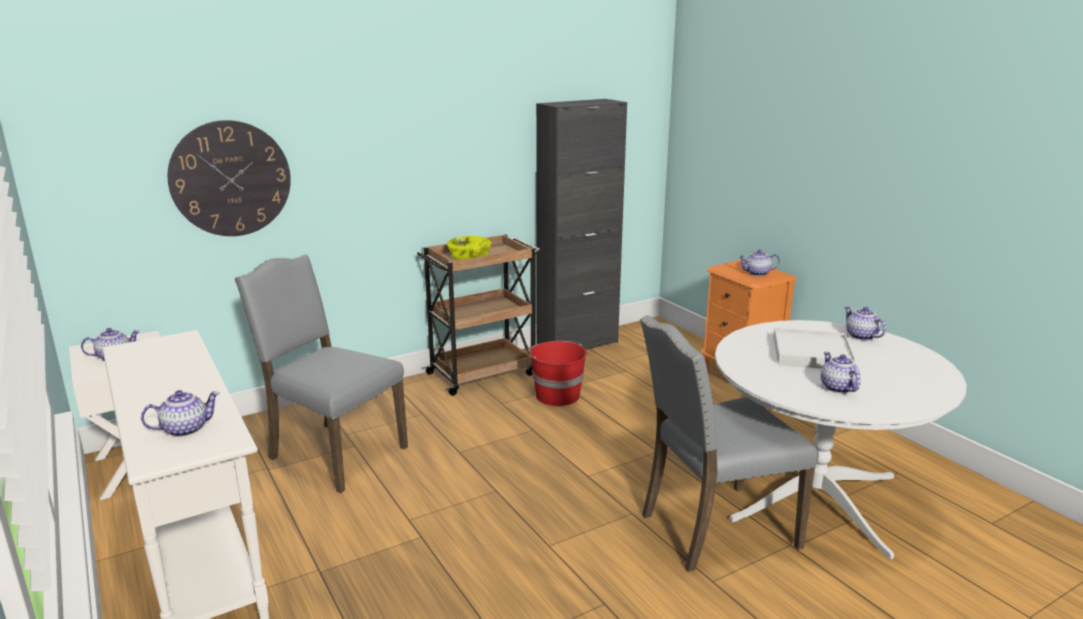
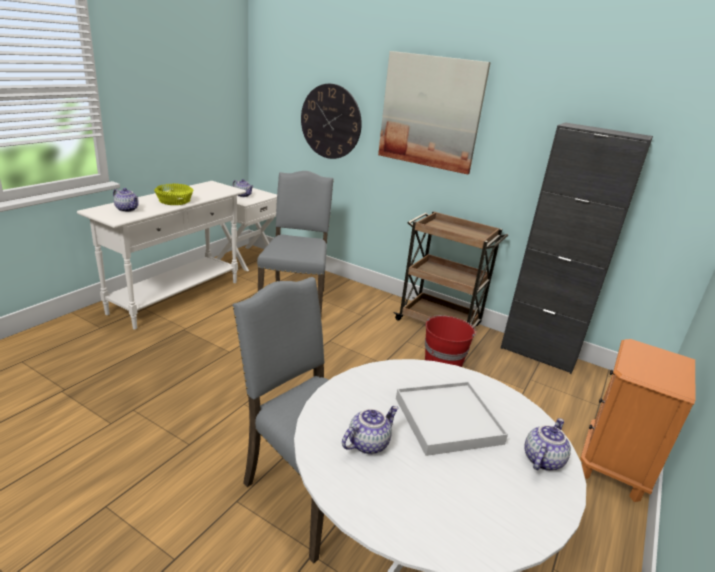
camera: 60 degrees right, 5 degrees up
yellow bowl [447,236,492,260] -> yellow bowl moved to [154,183,193,205]
teapot [738,250,780,276] -> none
none -> picture [378,51,491,174]

